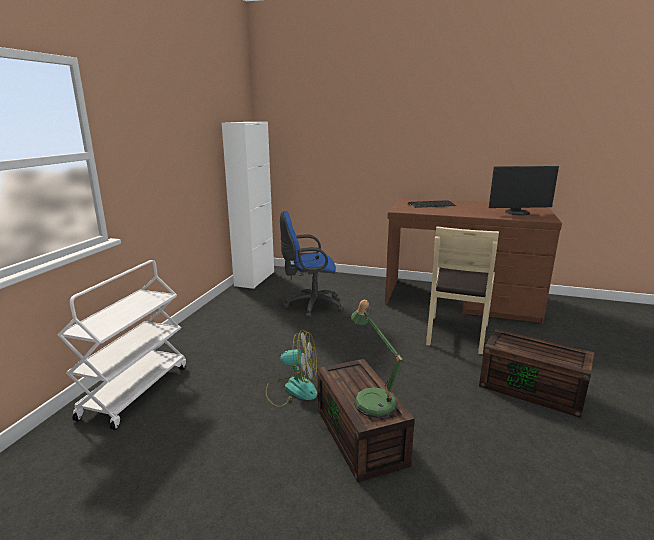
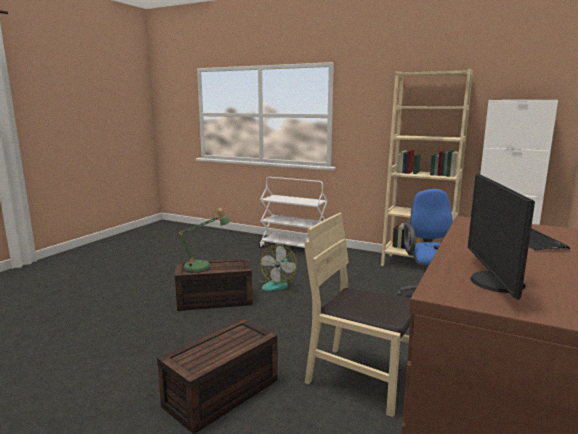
camera: 100 degrees right, 5 degrees down
none -> beige bookcase [381,69,473,266]

